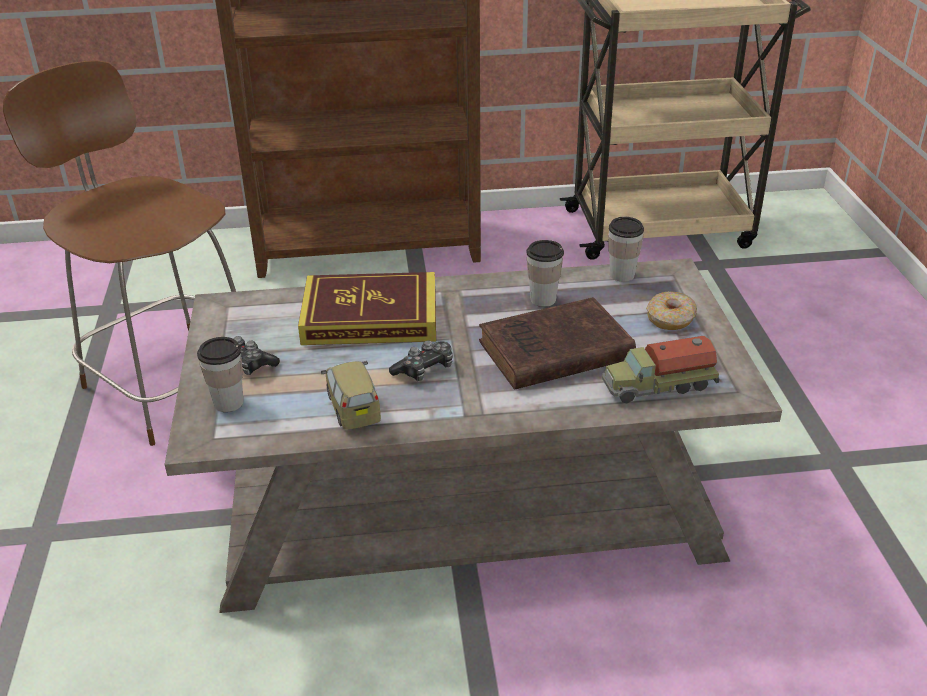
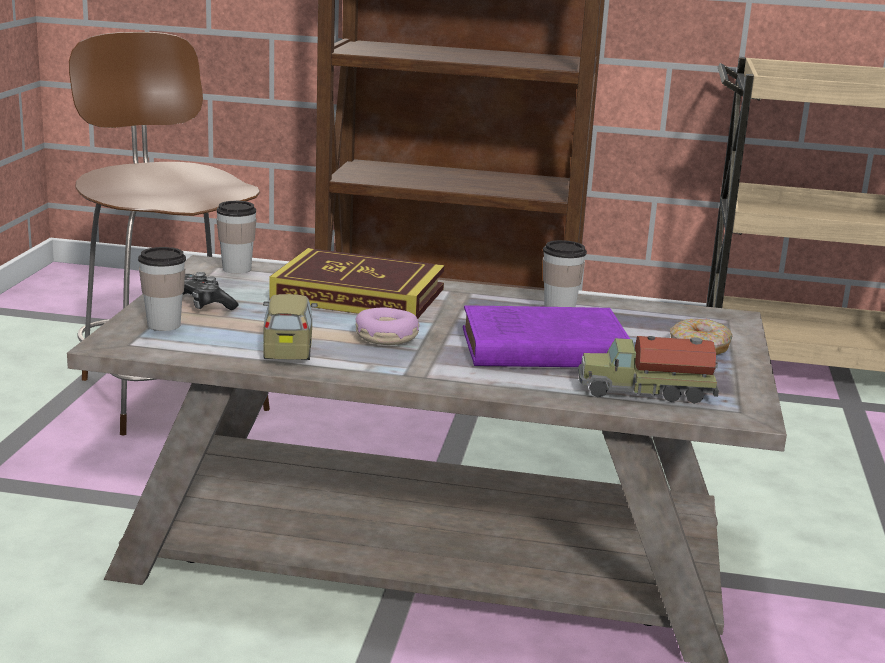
camera: 15 degrees right, 15 degrees down
game controller [389,340,453,381] -> donut [355,308,420,345]
brown book [479,297,636,390] -> purple book [463,305,630,367]
cup [608,217,644,282] -> cup moved to [217,201,257,274]

